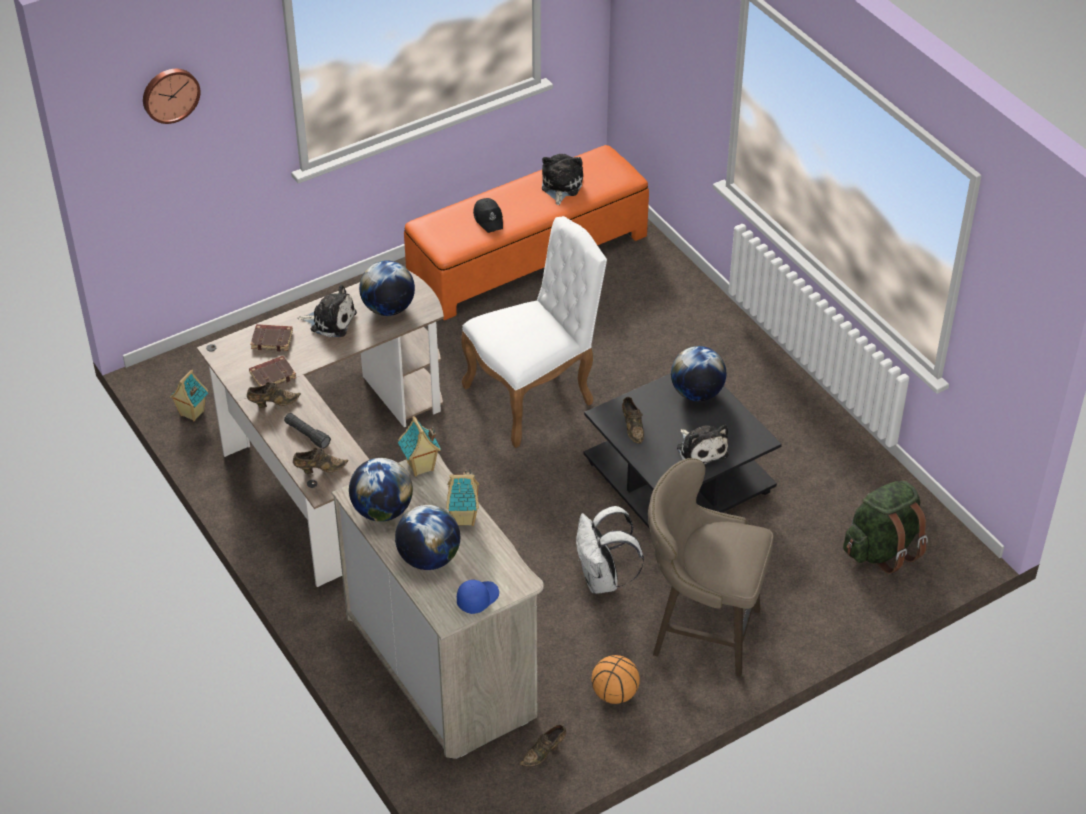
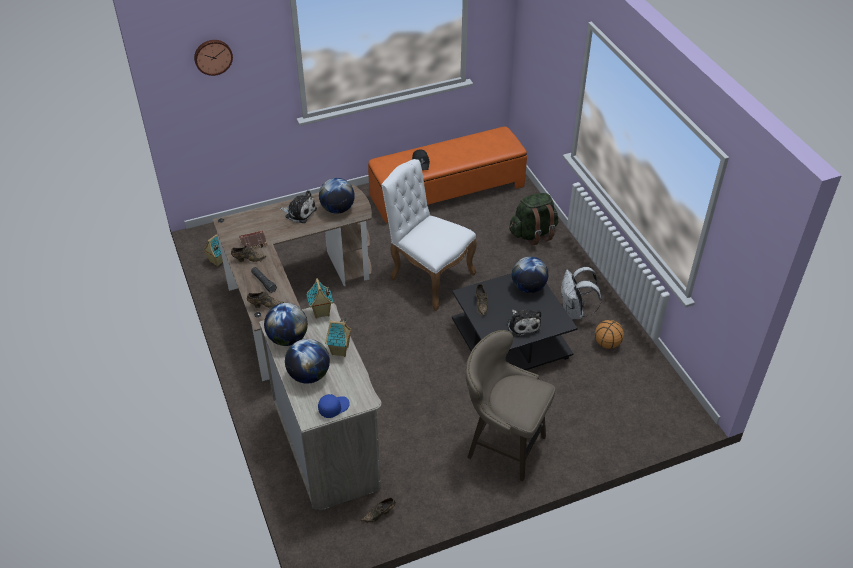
camera: 10 degrees right, 0 degrees up
brown book [250,324,293,351] -> none
white chair [461,216,607,448] -> white chair turned 120 degrees counterclockwise [381,159,477,311]
plush toy [542,154,583,205] -> none
white backpack [576,506,644,594] -> white backpack moved to [561,267,602,319]
basketball [591,655,640,704] -> basketball moved to [595,320,624,349]
green backpack [843,481,928,574] -> green backpack moved to [509,193,558,246]

